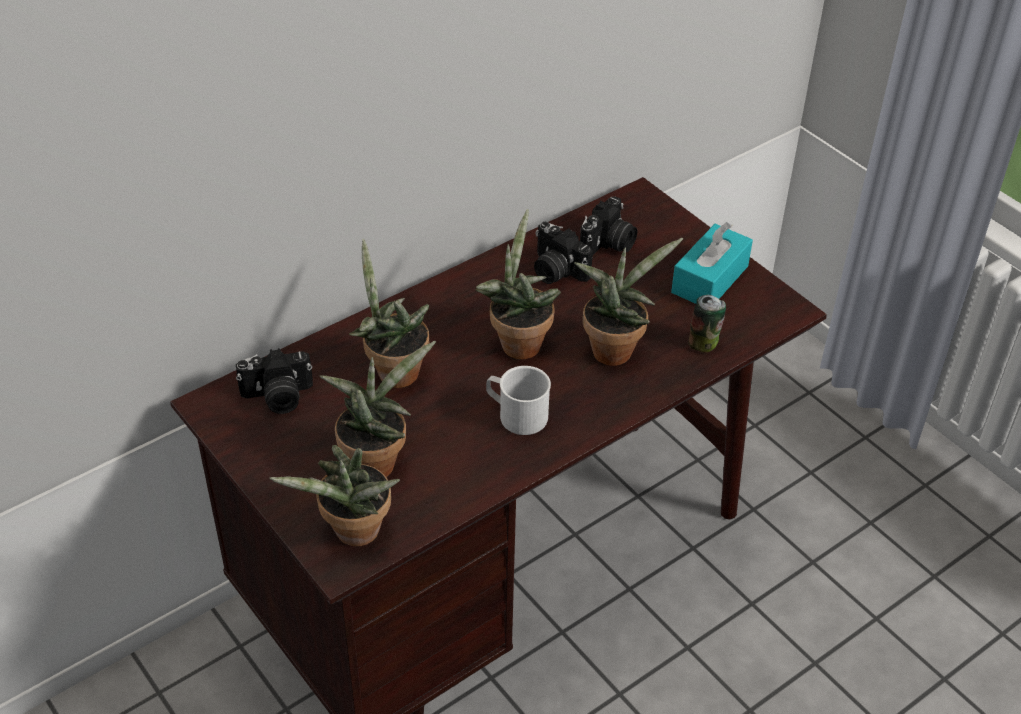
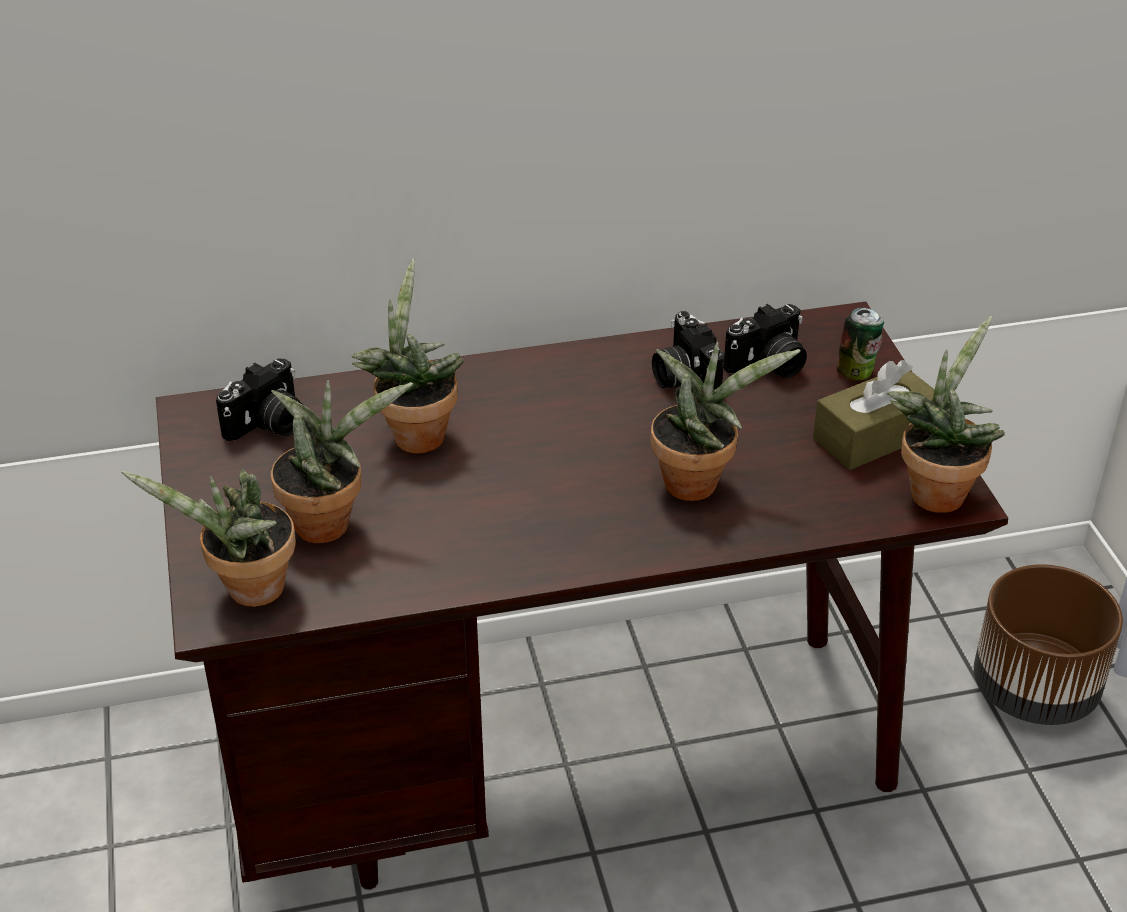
camera: 25 degrees right, 5 degrees down
camera [236,348,313,414] -> camera turned 60 degrees counterclockwise [216,358,303,441]
potted plant [475,209,561,359] -> potted plant moved to [887,316,1005,513]
white mug [486,366,551,435] -> none
turquoise tissue box [671,222,753,304] -> brown tissue box [813,360,934,470]
can [689,295,726,352] -> can moved to [837,307,884,380]
none -> brown planter [974,564,1123,725]

